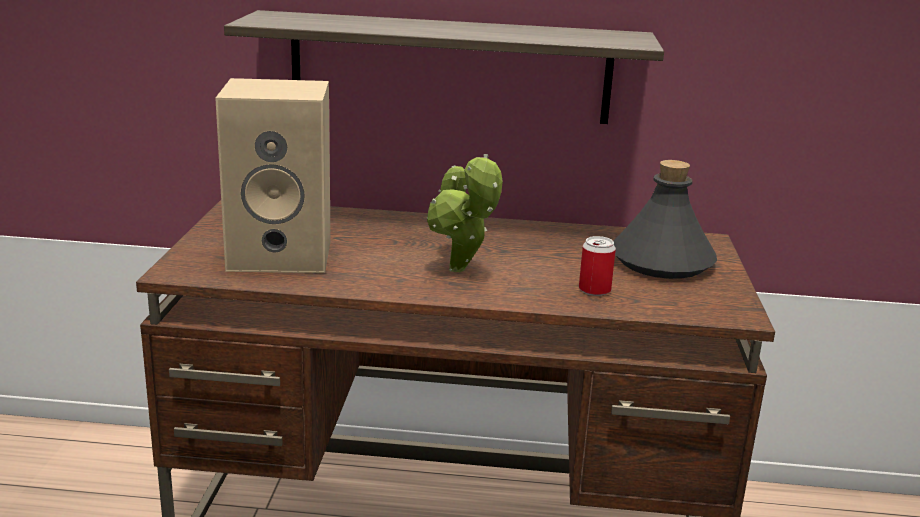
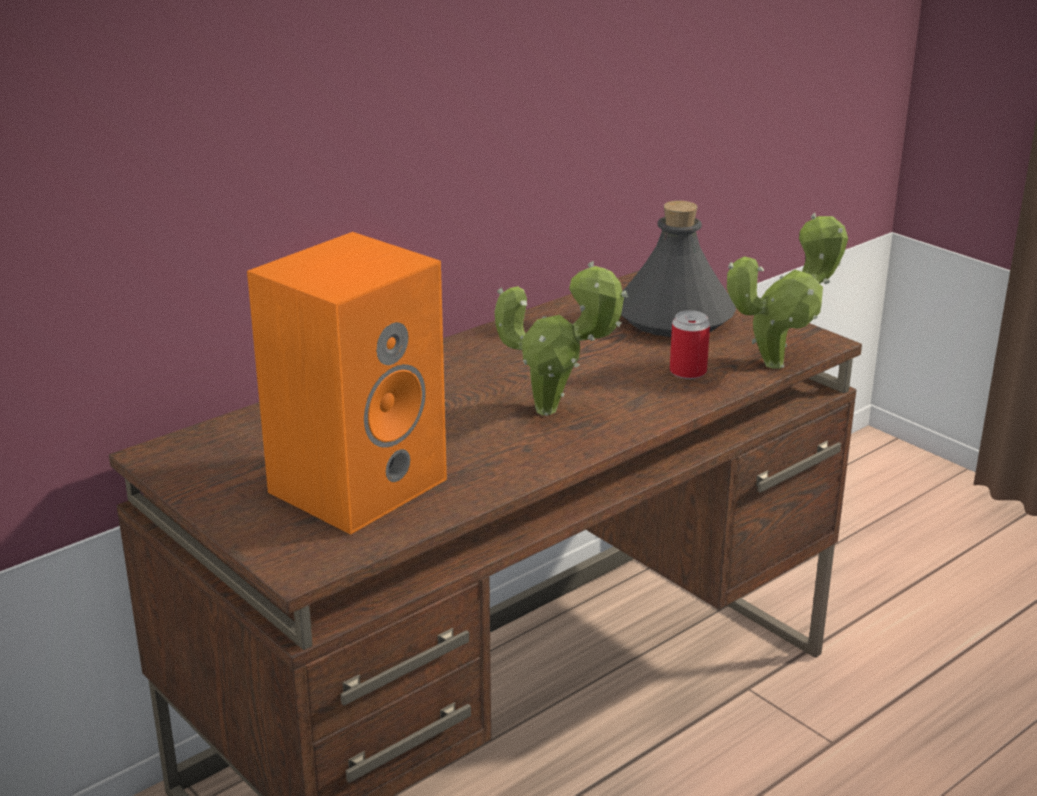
camera: 45 degrees left, 5 degrees up
beige speaker [215,78,331,273] -> orange speaker [247,232,447,535]
shelf [224,10,664,124] -> none
none -> potted plant [727,213,848,369]

